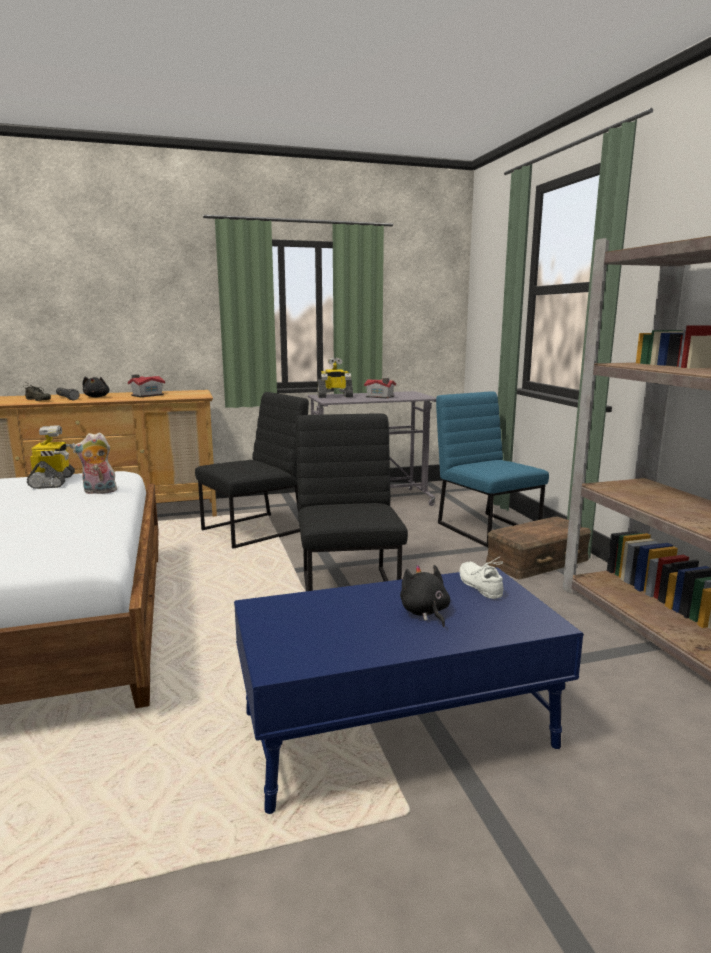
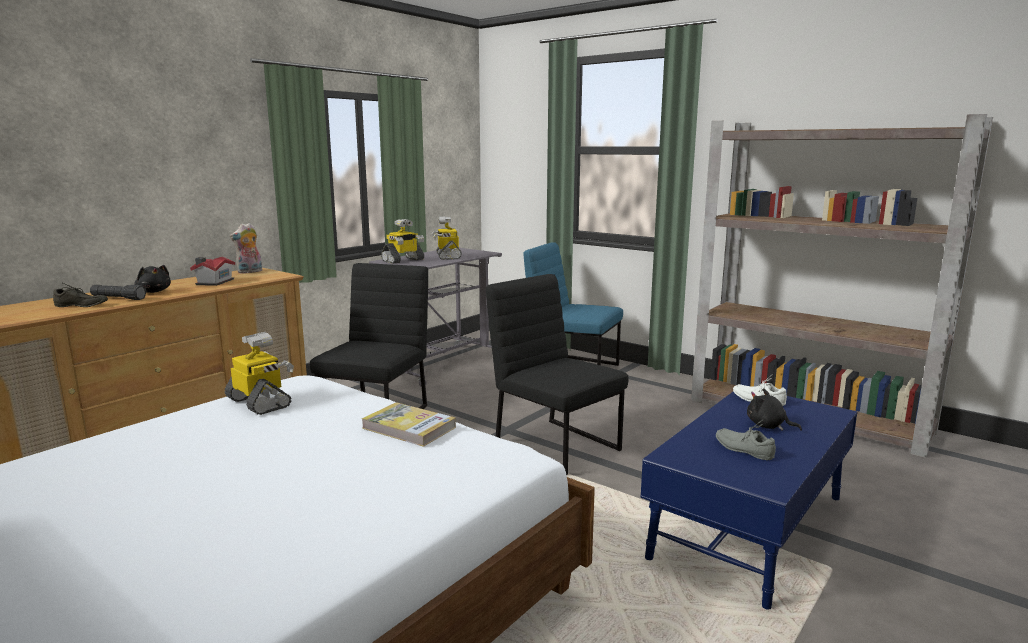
camera: 35 degrees left, 0 degrees up
plush toy [73,432,117,494] -> plush toy moved to [230,223,262,274]
toy house [364,378,396,399] -> toy robot [432,217,462,260]
brown storage box [486,517,591,579] -> none
none -> book [362,402,456,447]
none -> grey shoe [716,420,776,460]

